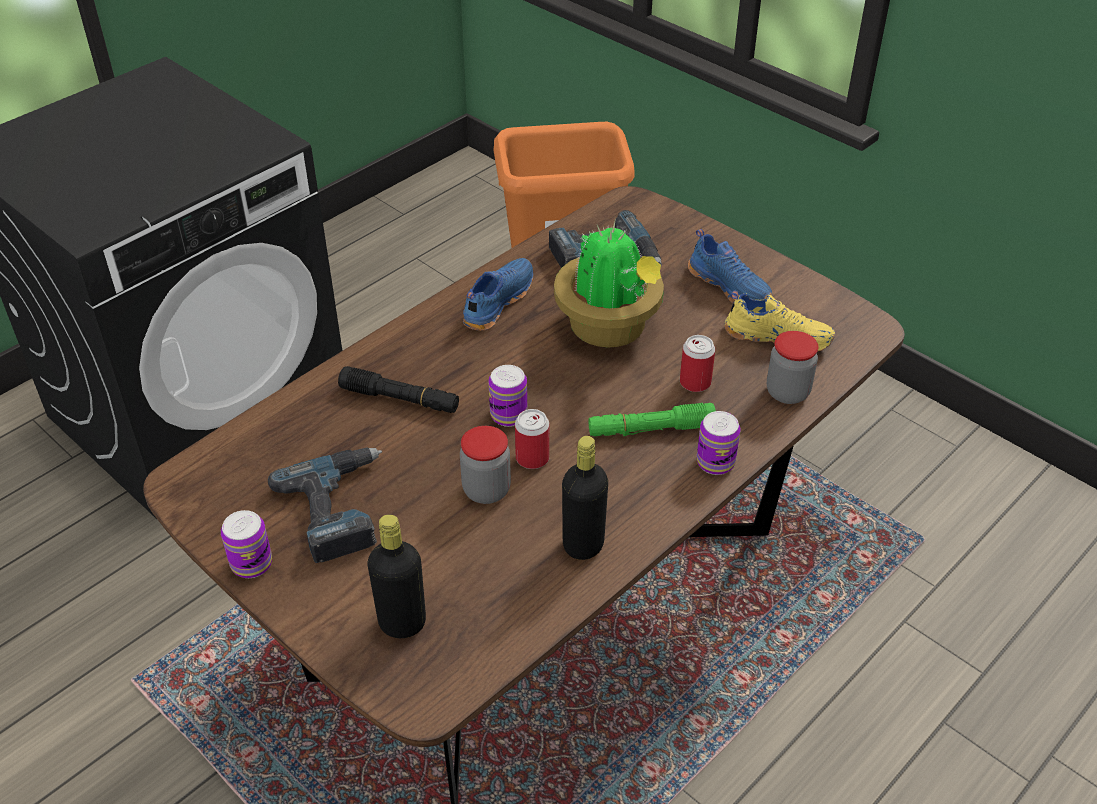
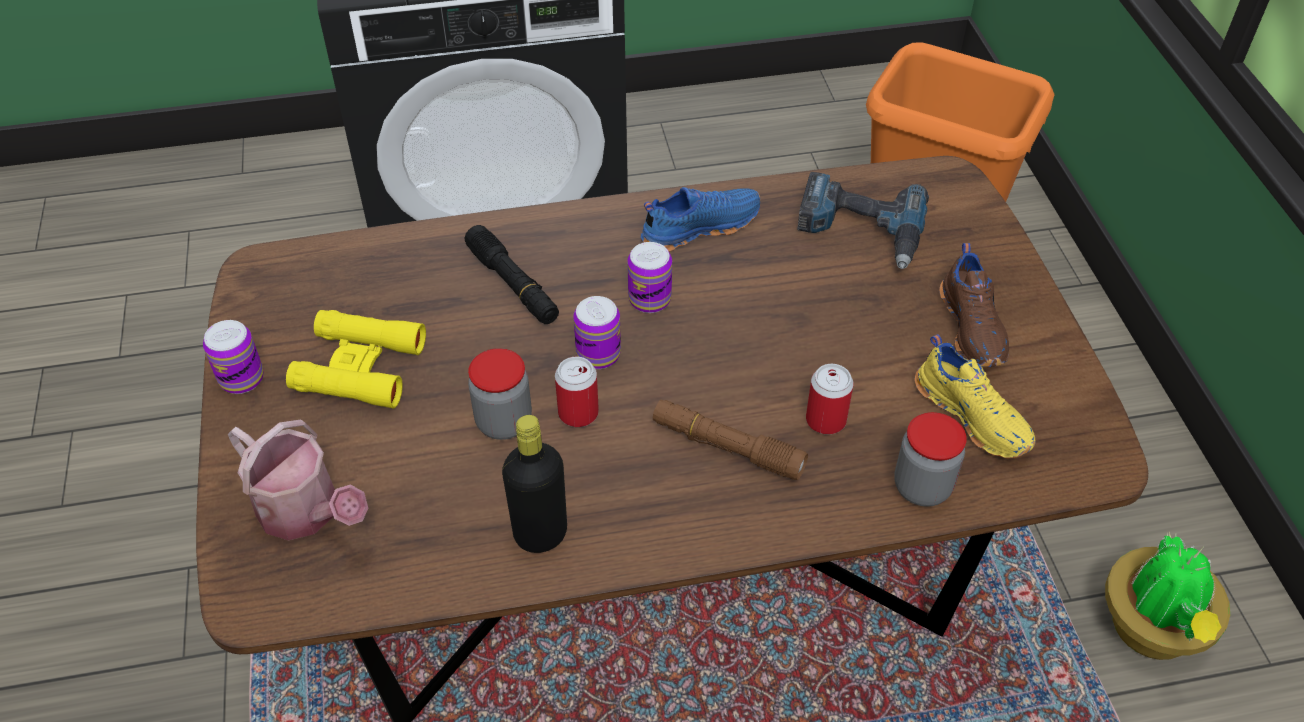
camera: 35 degrees right, 5 degrees up
power drill [268,447,382,563] -> yellow binoculars [286,310,426,409]
black bottle [367,514,426,638] -> watering can [228,419,368,541]
potted plant [554,218,664,348] -> potted plant moved to [1105,532,1230,660]
green flashlight [589,403,716,436] -> brown flashlight [653,400,808,480]
blue shoe [688,229,773,303] -> brown shoe [939,243,1009,367]
can [697,411,741,475] -> can moved to [628,242,672,313]

